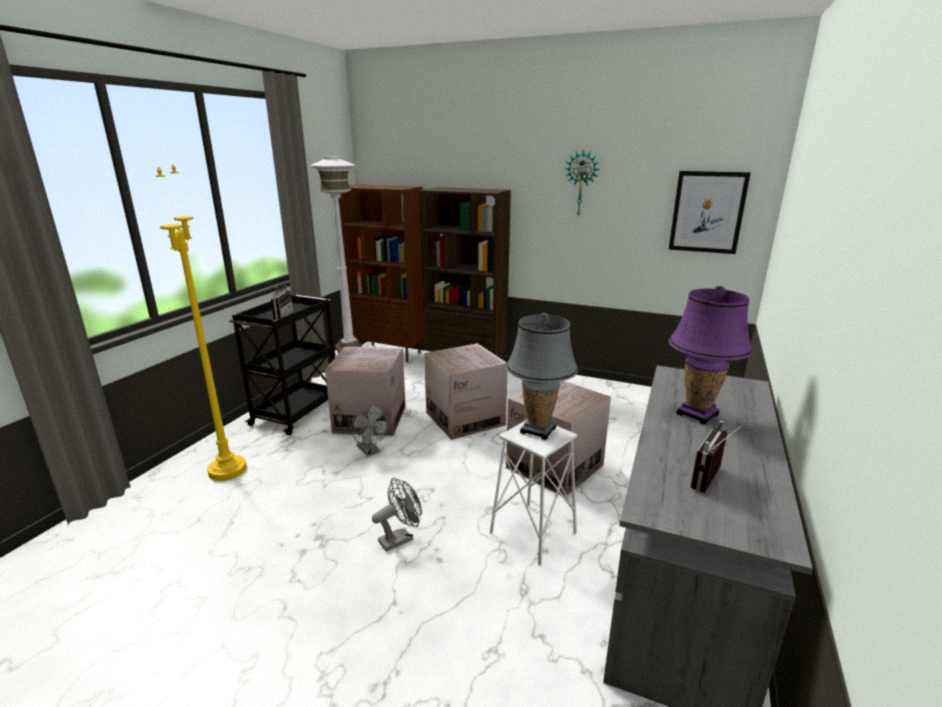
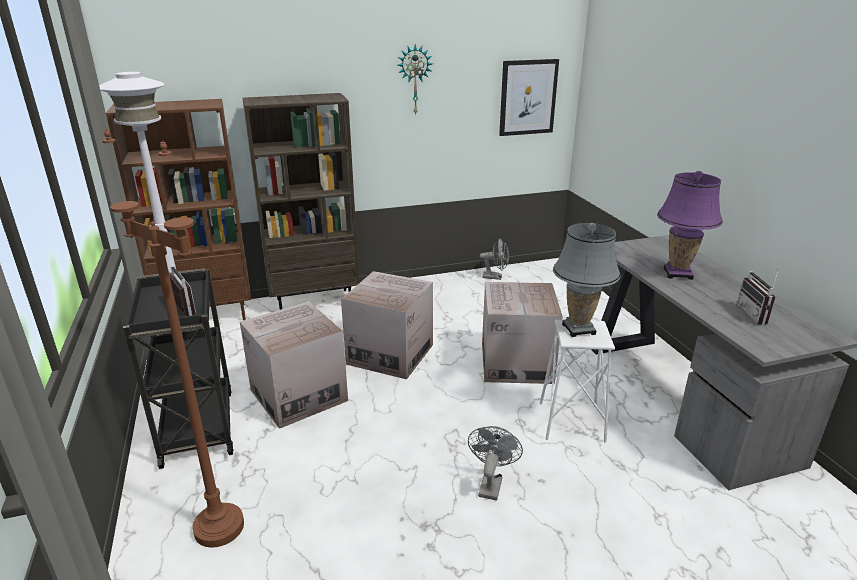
camera: 40 degrees left, 5 degrees up
yellow floor lamp [155,164,247,481] -> brown floor lamp [103,129,244,548]
grey fan [351,404,390,456] -> grey fan moved to [480,238,509,280]

